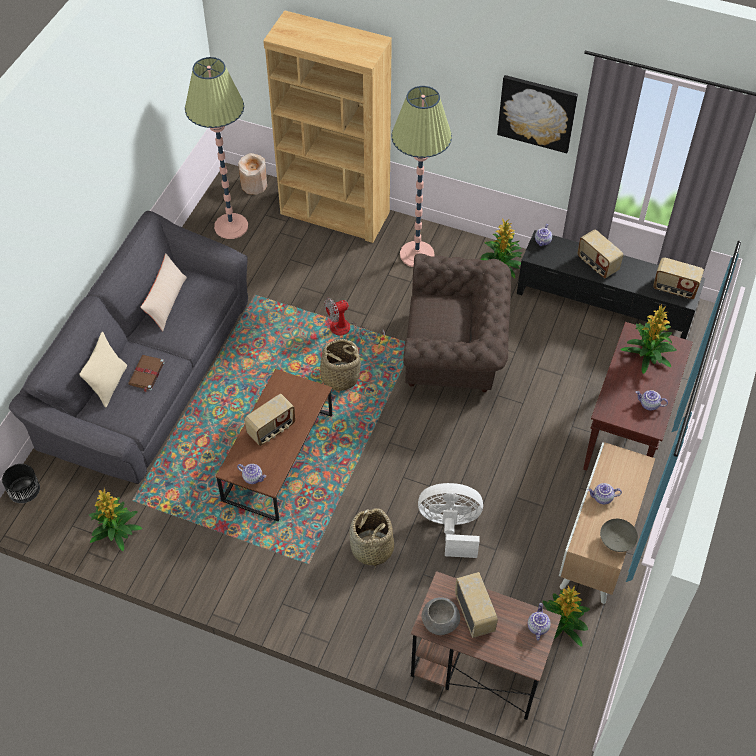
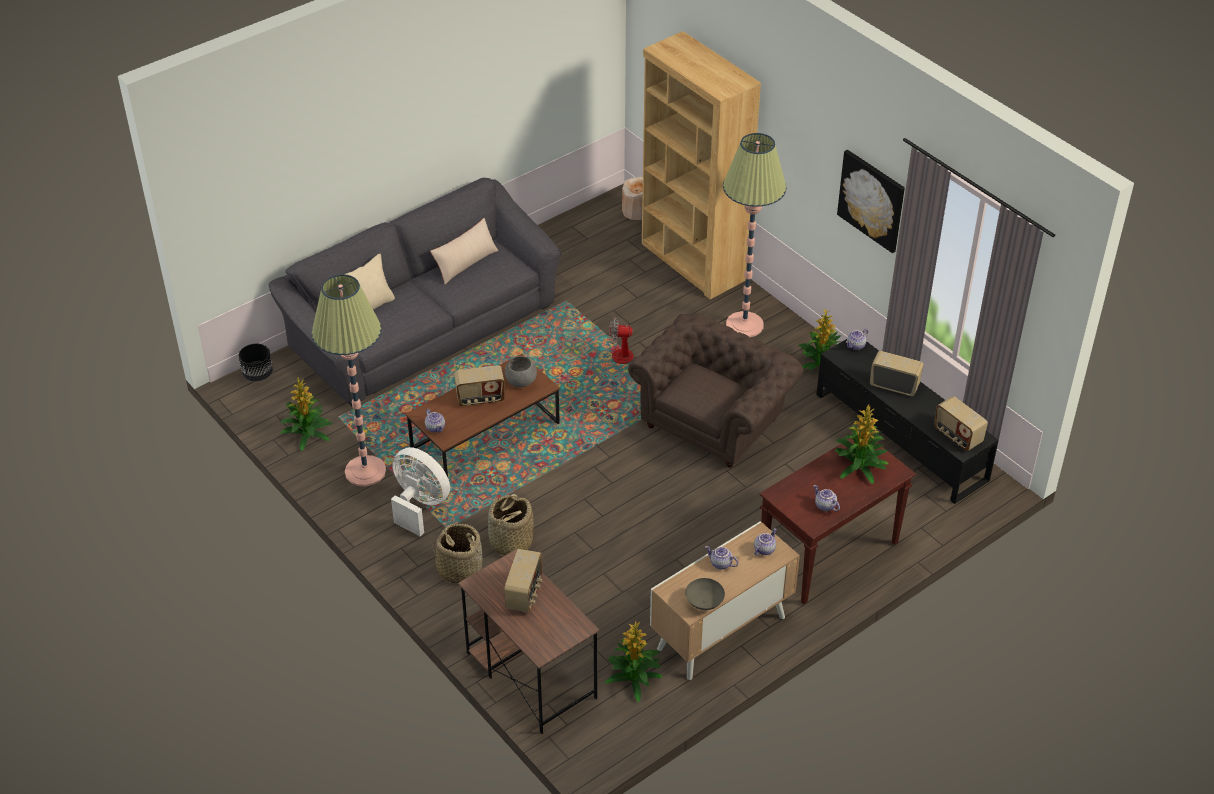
camera: 30 degrees right, 10 degrees down
brown book [128,355,165,392] -> none
floor lamp [185,57,248,239] -> floor lamp moved to [311,274,386,487]
basket [312,339,365,391] -> basket moved to [432,523,482,583]
brown armchair [403,254,511,392] -> brown armchair turned 90 degrees counterclockwise [628,313,803,468]
white fan [418,483,483,558] -> white fan moved to [391,447,450,536]
grey bowl [422,597,460,635] -> grey bowl moved to [505,356,537,387]
teapot [528,603,551,640] -> teapot moved to [754,528,777,556]
radio [578,229,623,278] -> radio turned 120 degrees clockwise [870,351,924,396]

